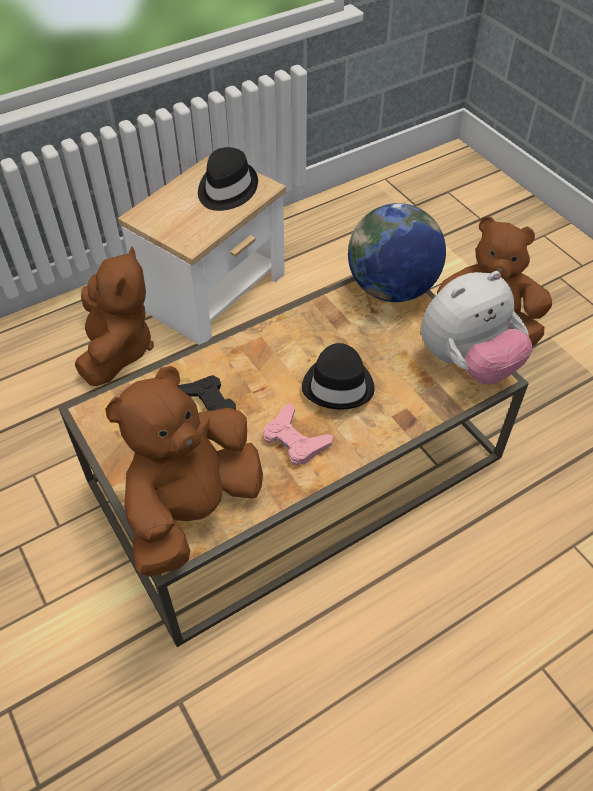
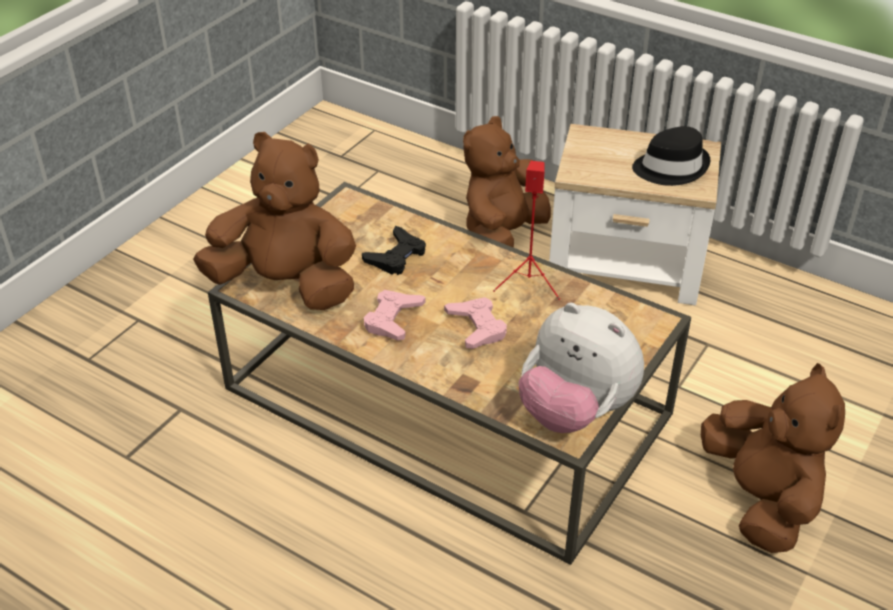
camera: 65 degrees right, 10 degrees down
brown plush toy [75,246,154,386] -> brown plush toy turned 150 degrees clockwise [463,116,551,248]
black hat [302,343,375,410] -> pink game controller [444,297,507,349]
globe [348,203,446,302] -> none
none -> red speaker [493,161,560,300]

